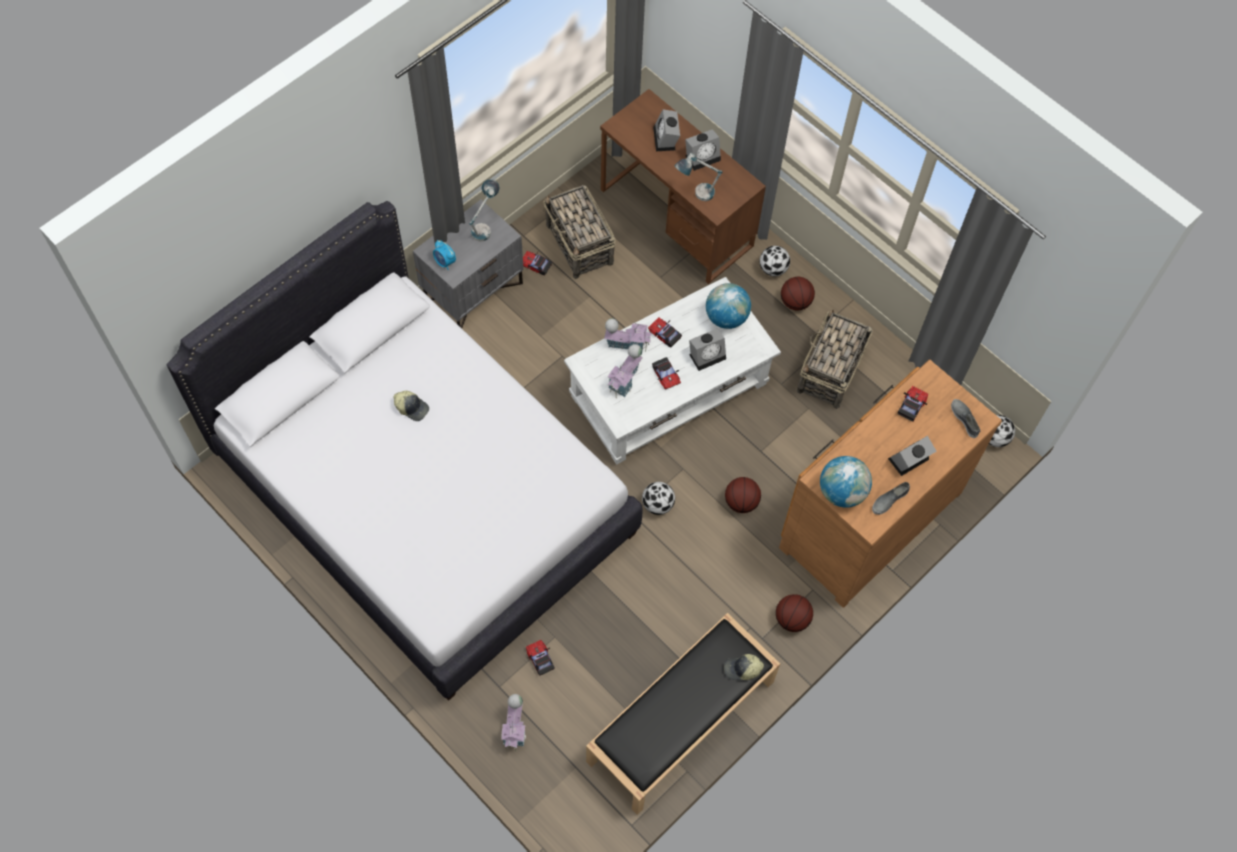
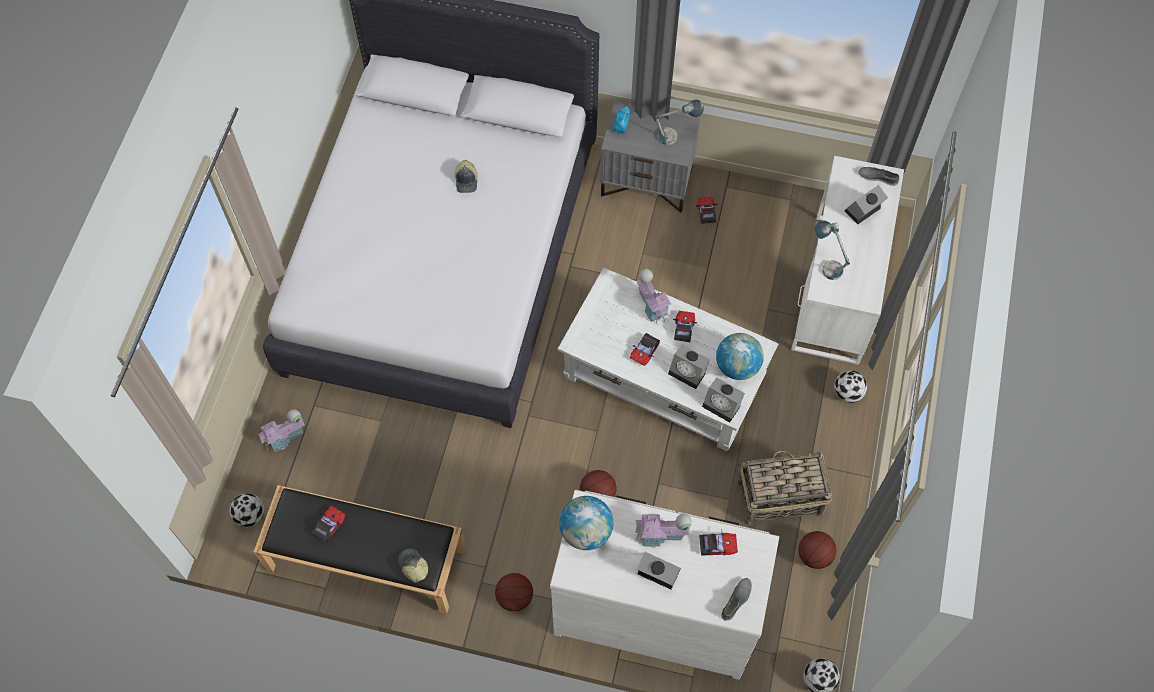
camera: 60 degrees right, 0 degrees up
toy car [526,640,555,676] -> toy car moved to [311,506,345,542]
basket [543,185,616,279] -> none
brown desk [600,89,766,284] -> white desk [791,156,904,365]
toy house [608,344,643,398] -> toy house moved to [635,514,692,548]
football [642,482,675,515] -> football moved to [229,493,264,527]
alarm clock [685,129,721,171] -> alarm clock moved to [702,377,745,423]
brown dresser [779,360,1002,608] -> white dresser [550,489,779,680]
basketball [781,277,815,310] -> basketball moved to [799,531,837,569]
grey shoe [872,482,910,515] -> grey shoe moved to [859,167,899,186]

